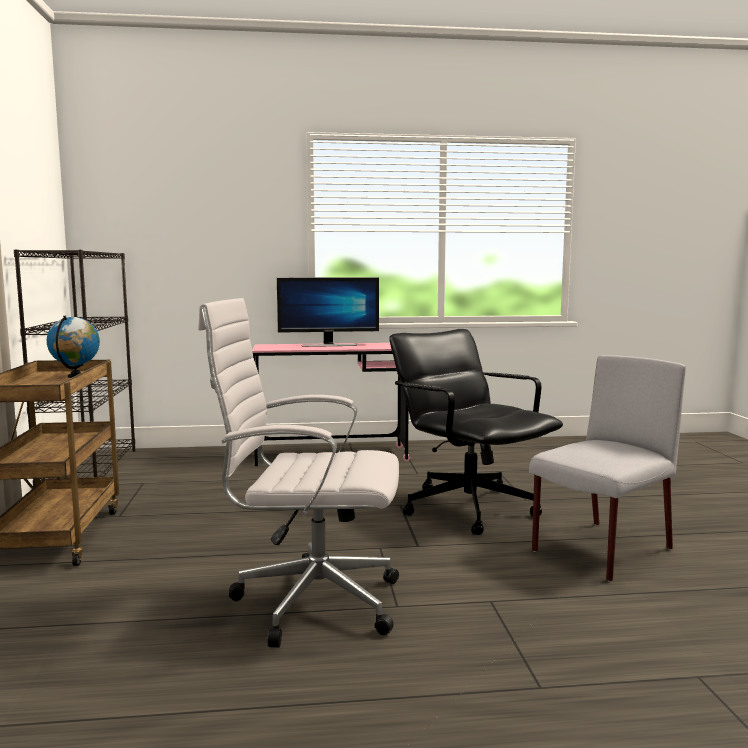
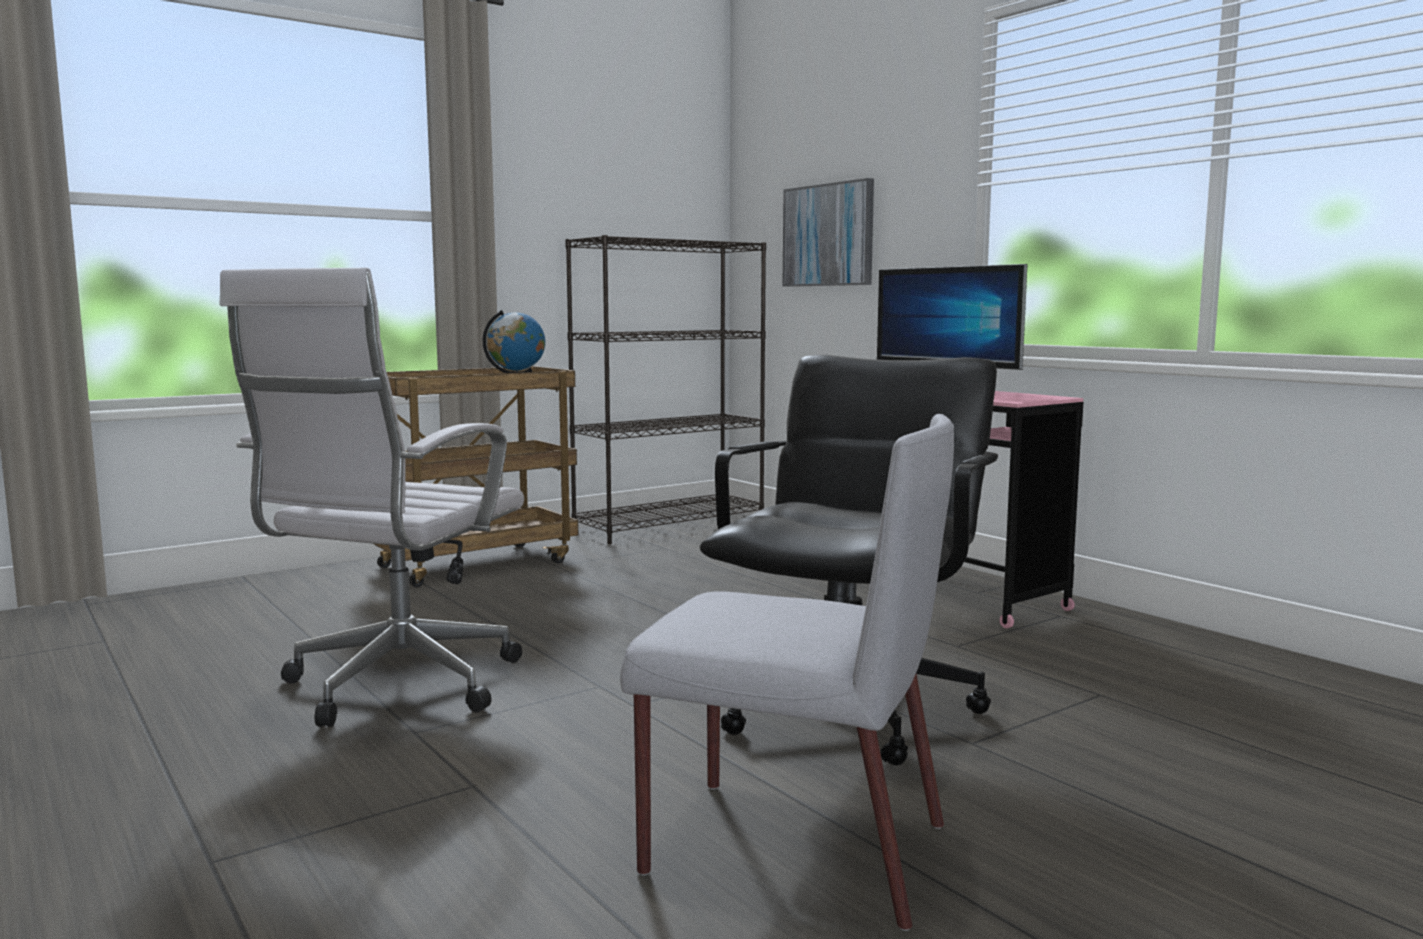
camera: 60 degrees right, 0 degrees up
white office chair [198,298,399,648] -> white office chair turned 135 degrees counterclockwise [219,268,524,727]
none -> picture [782,178,874,287]

